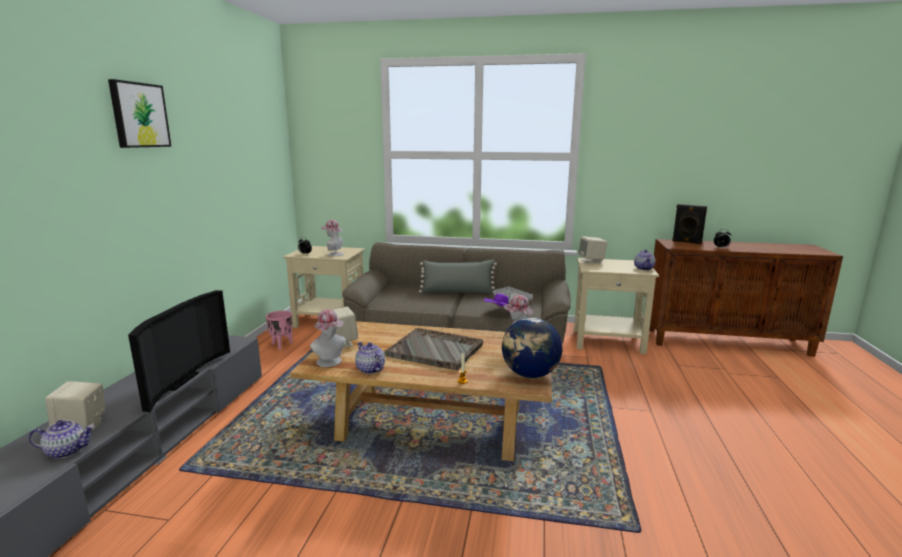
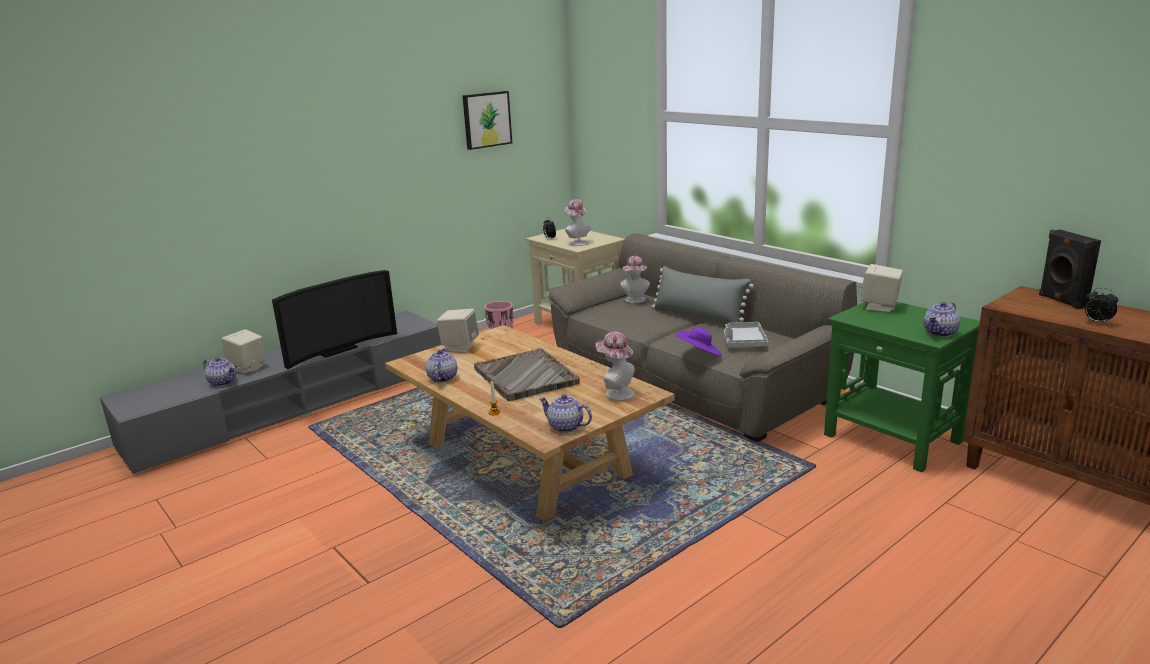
camera: 40 degrees right, 5 degrees up
picture [108,79,172,148] -> picture moved to [463,91,512,150]
hat [310,309,346,367] -> hat moved to [620,256,650,303]
globe [502,318,562,378] -> teapot [538,394,592,433]
beige side table [574,258,659,354] -> green side table [824,302,980,472]

